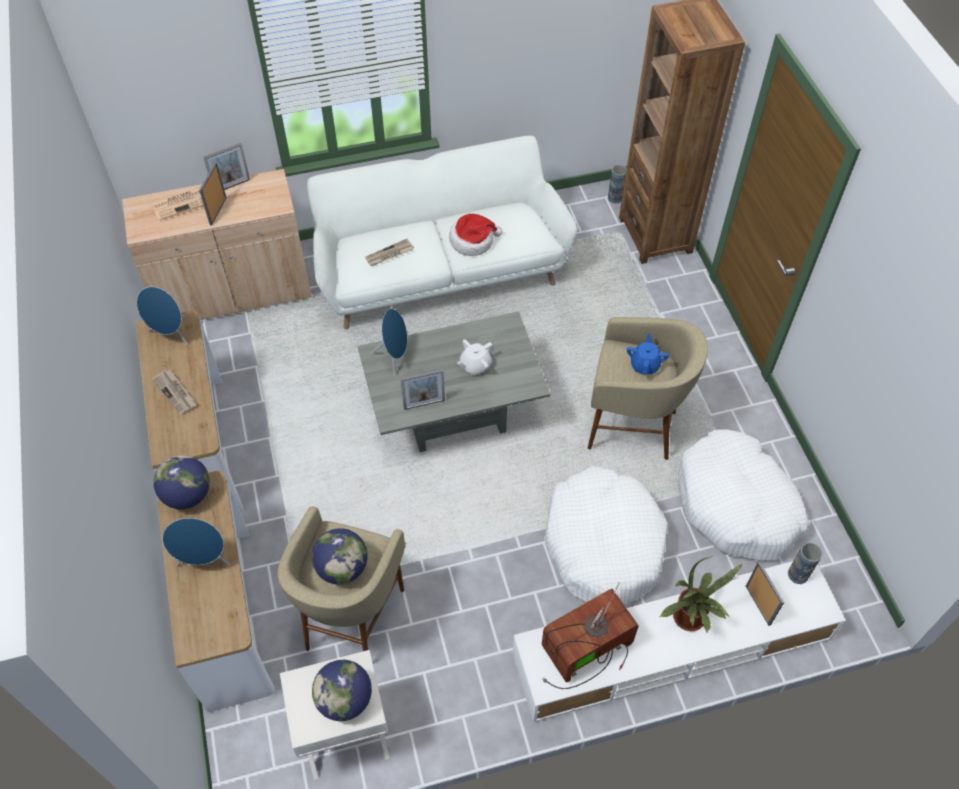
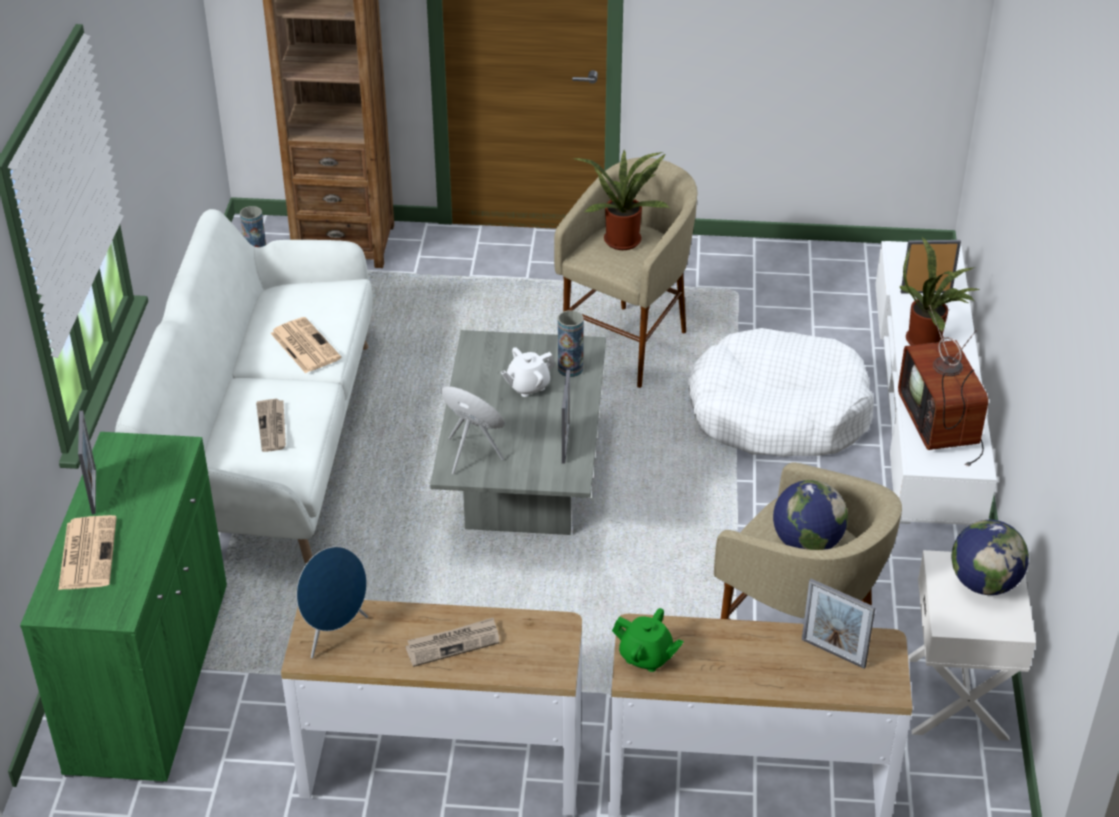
camera: 70 degrees left, 15 degrees down
beige cabinet [122,169,312,320] -> green cabinet [20,432,227,783]
globe [154,455,210,509] -> green teapot [612,608,684,672]
blue speaker [162,518,230,566] -> none
picture frame [199,162,226,225] -> picture frame moved to [802,579,875,669]
hat [449,214,503,256] -> newspaper [270,317,342,373]
white teapot [457,339,494,376] -> white teapot turned 75 degrees clockwise [501,347,556,397]
blue teapot [627,334,669,375] -> potted plant [574,149,669,250]
white dog bed [678,430,809,561] -> none
vase [788,542,822,584] -> vase moved to [558,310,584,377]

